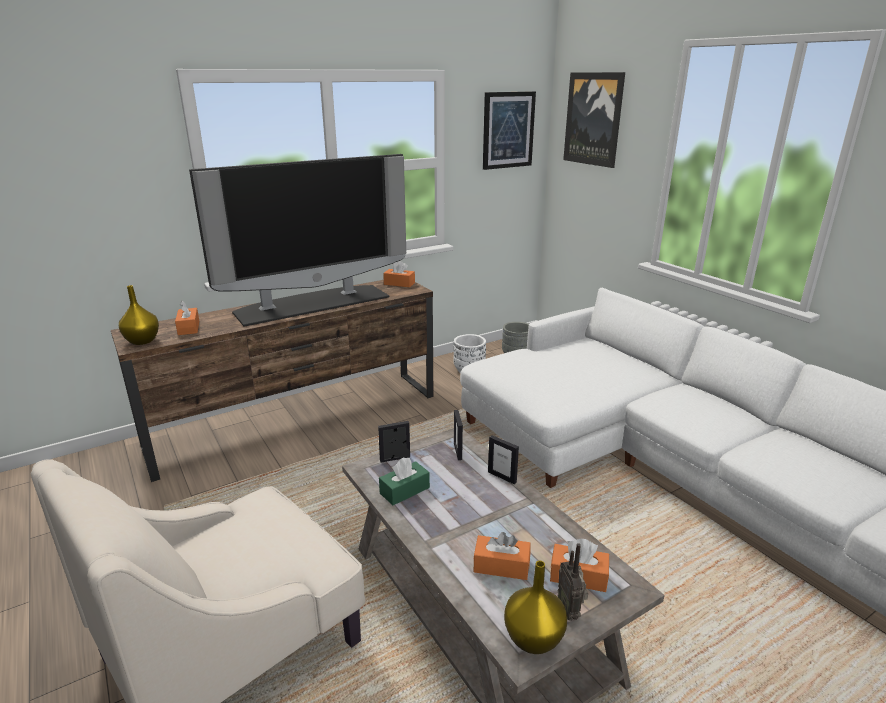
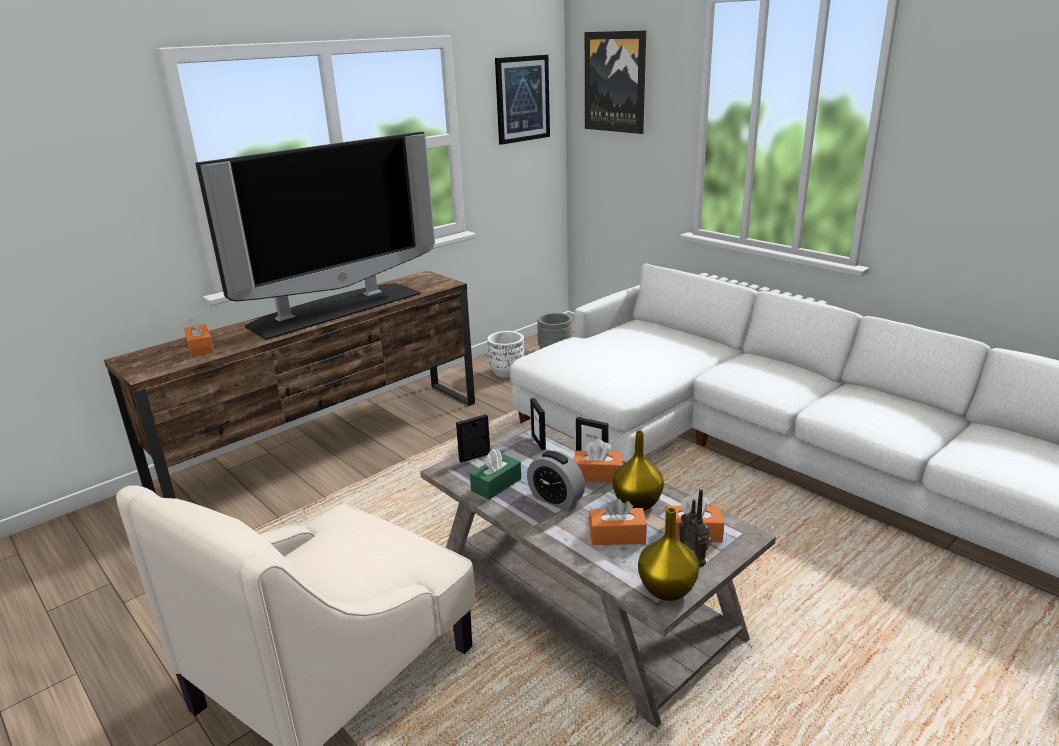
camera: 10 degrees left, 0 degrees up
yellow vase [119,285,159,345] -> yellow vase moved to [613,431,664,511]
orange tissue box [383,260,415,287] -> orange tissue box moved to [574,439,623,483]
none -> alarm clock [527,451,585,510]

